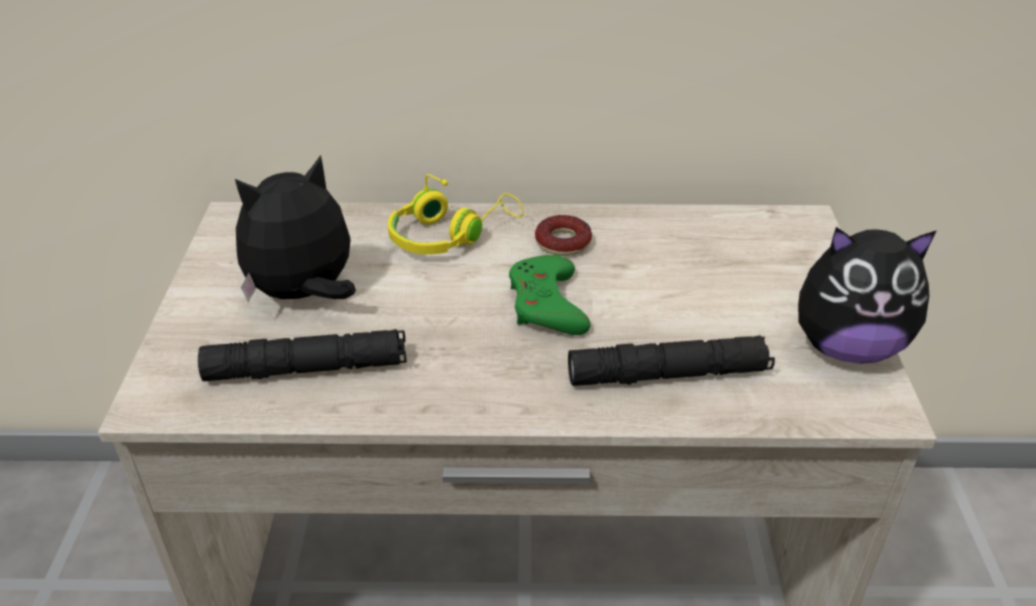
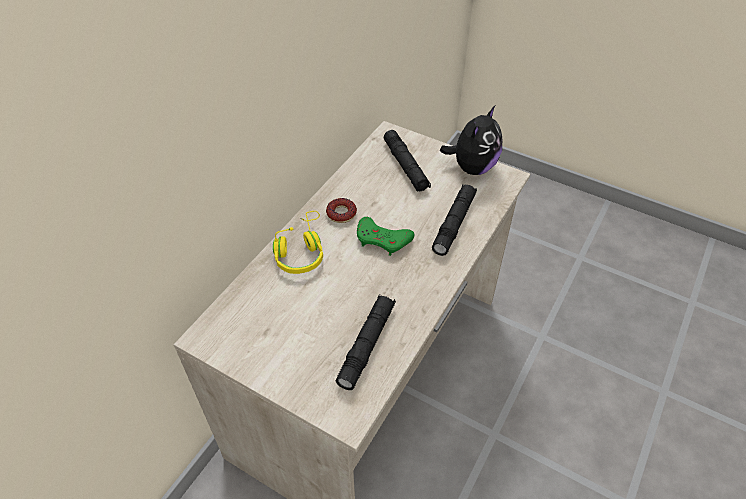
camera: 60 degrees left, 10 degrees up
plush toy [235,155,356,303] -> none
none -> black flashlight [384,130,431,192]

